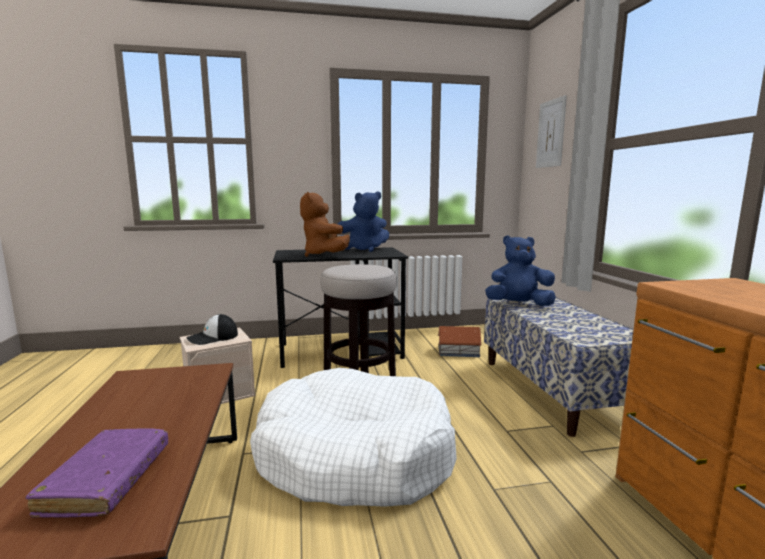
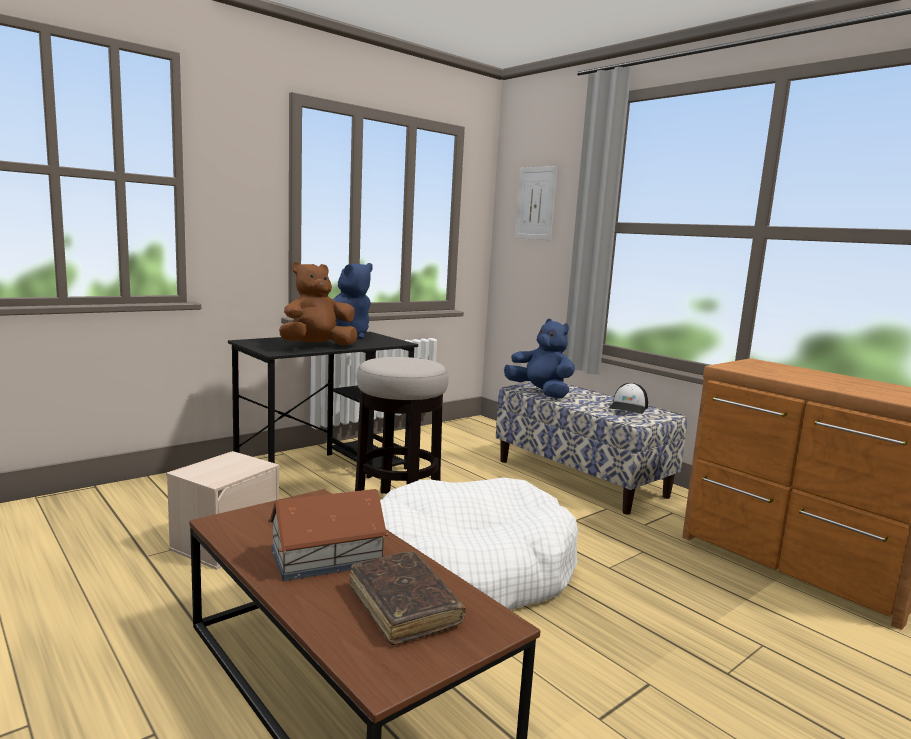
camera: 30 degrees left, 0 degrees up
purple book [25,428,168,517] -> brown book [349,552,465,645]
cap [187,314,238,345] -> cap moved to [609,383,648,414]
brown plush toy [300,192,350,257] -> brown plush toy turned 105 degrees clockwise [279,262,357,346]
toy house [438,326,482,357] -> toy house moved to [268,489,388,581]
blue plush toy [485,235,556,306] -> blue plush toy turned 75 degrees clockwise [504,319,575,398]

